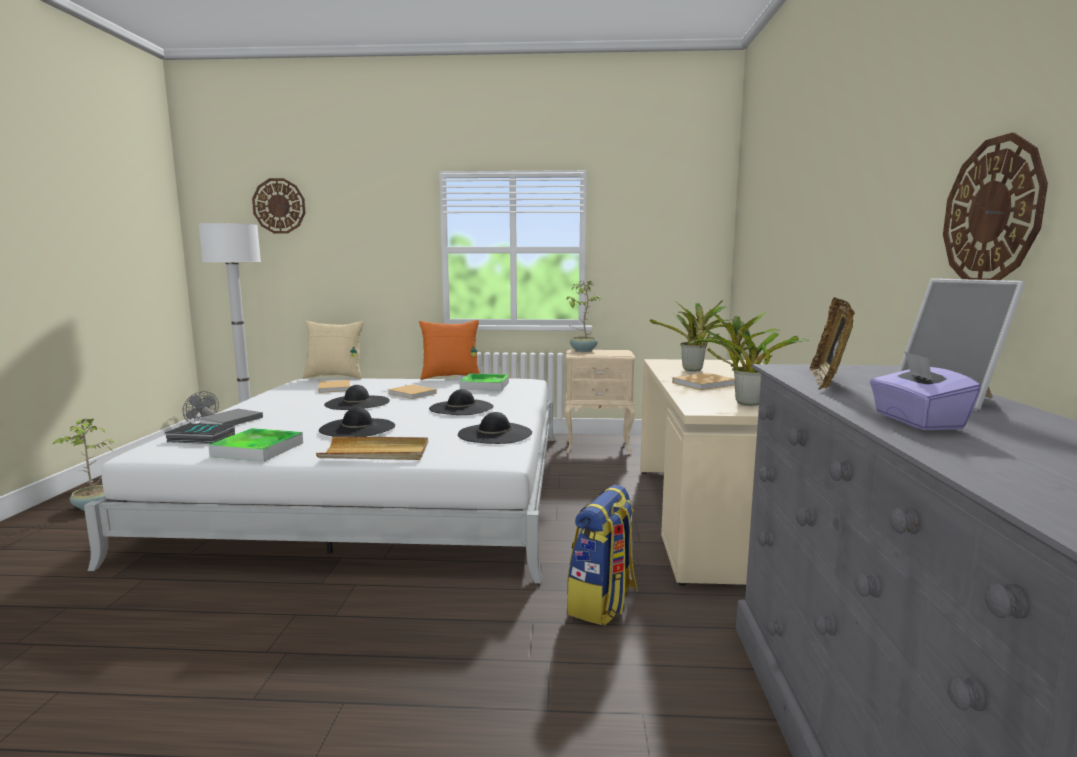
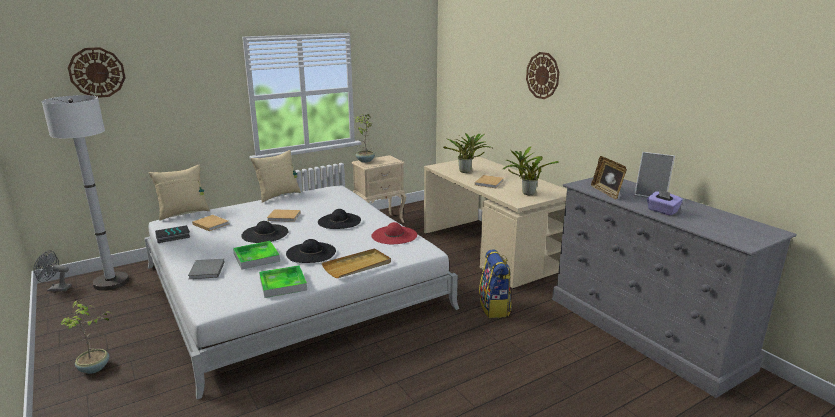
camera: 35 degrees left, 10 degrees up
book [164,423,235,444] -> book moved to [155,225,190,243]
orange pillow [419,320,480,380] -> beige pillow [250,150,301,203]
black hat [458,412,532,444] -> red hat [371,222,417,244]
tray [460,374,509,391] -> tray moved to [233,241,280,269]
wall clock [943,133,1048,280] -> wall clock moved to [526,52,559,99]

